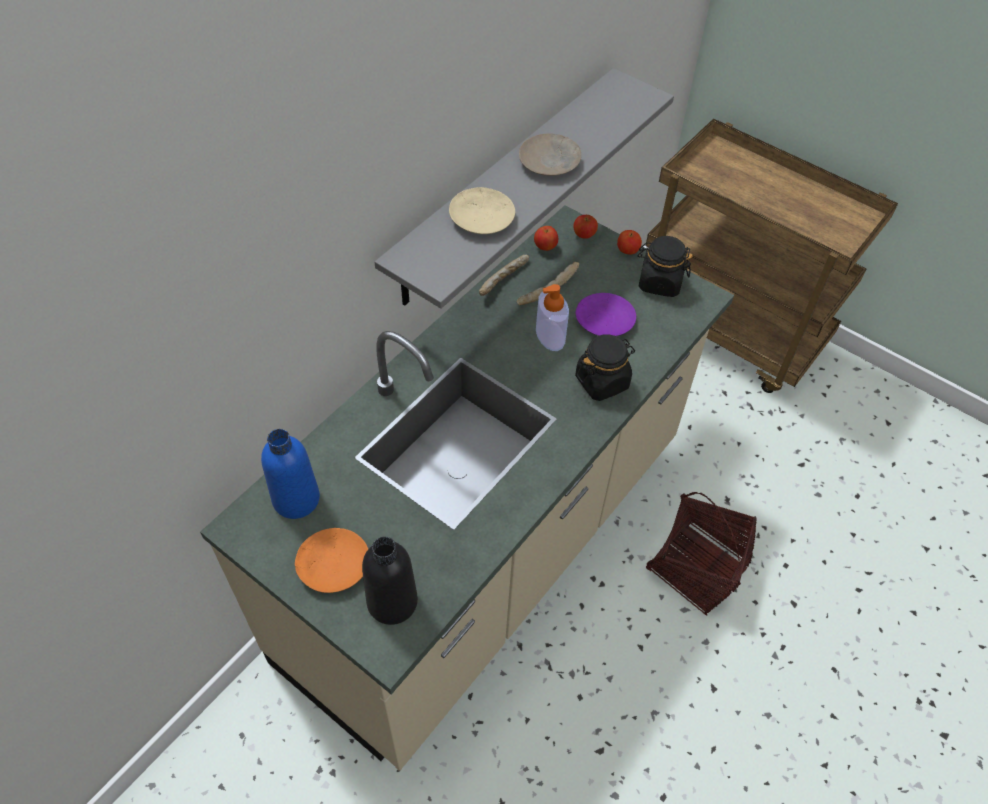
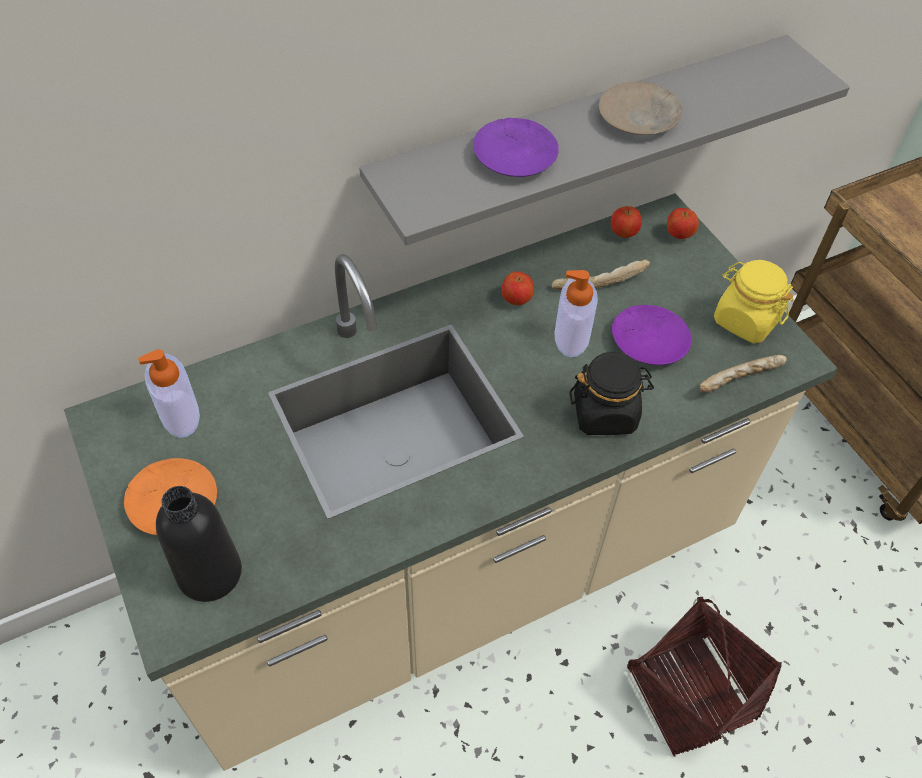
camera: 25 degrees right, 0 degrees up
blue bottle [261,429,320,519] -> soap dispenser [138,349,200,438]
beige plate [449,187,515,234] -> purple plate [473,118,559,177]
bread [479,255,529,296] -> bread moved to [699,355,787,393]
apple [617,230,642,255] -> apple moved to [501,271,534,305]
black jar [638,236,693,297] -> yellow jar [714,260,793,343]

